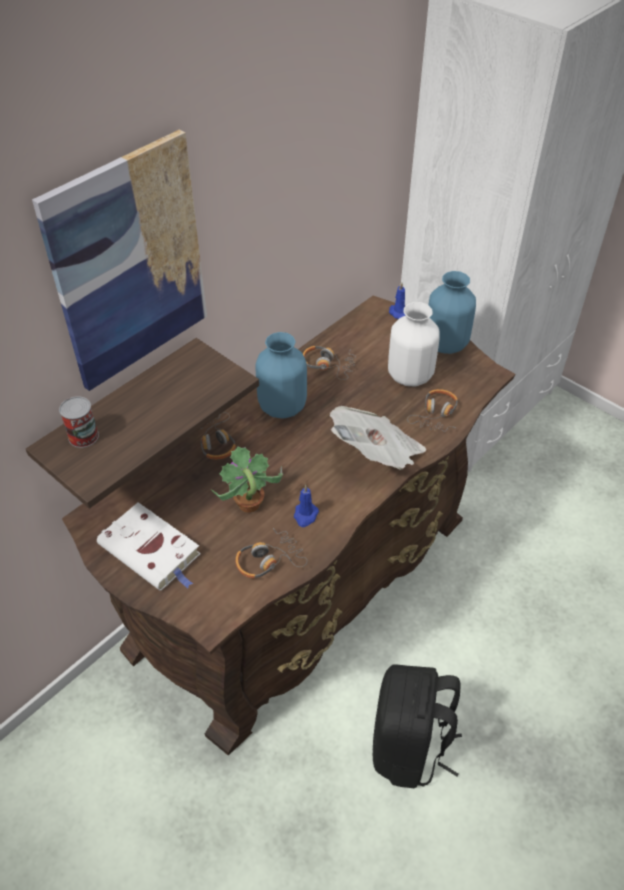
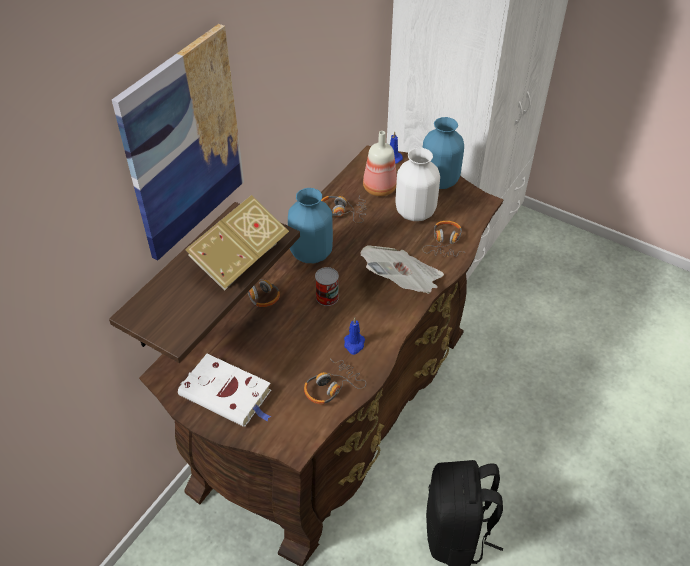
camera: 10 degrees left, 0 degrees up
can [59,396,99,448] -> can moved to [315,267,339,306]
potted plant [211,446,283,513] -> none
none -> book [185,195,289,291]
none -> bottle [363,131,397,196]

